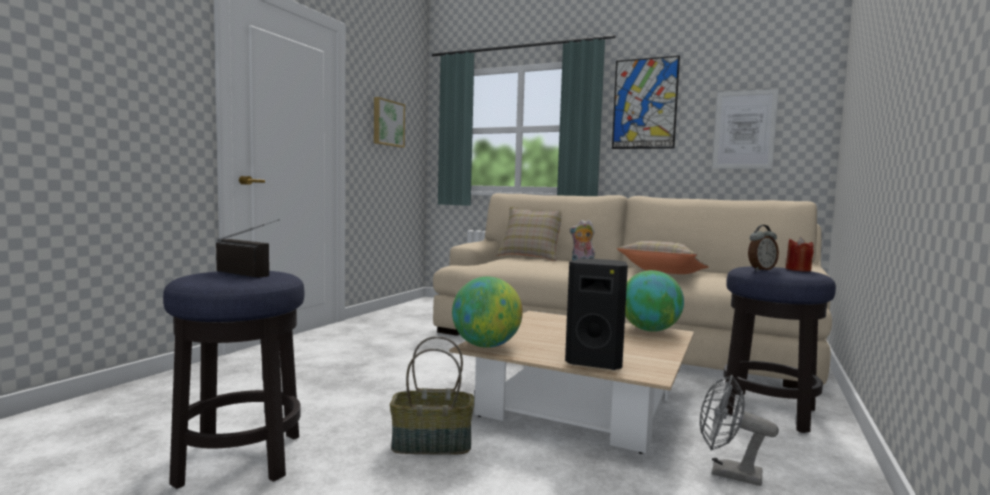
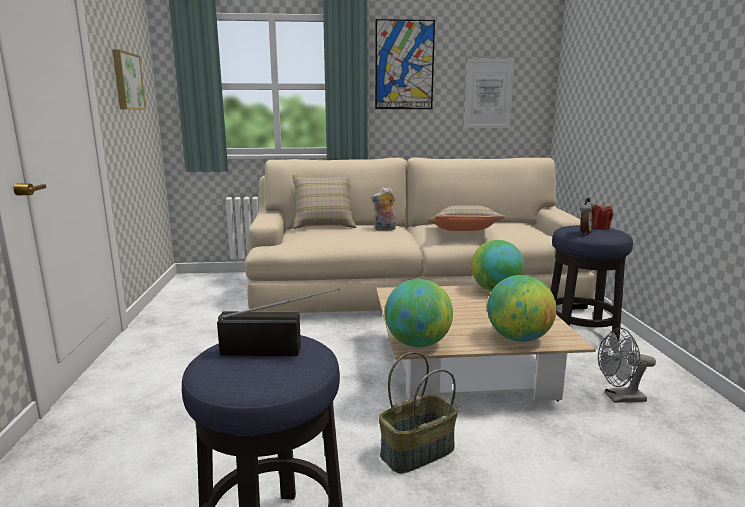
camera: 30 degrees left, 10 degrees up
black speaker [565,259,628,370] -> globe [487,275,557,342]

